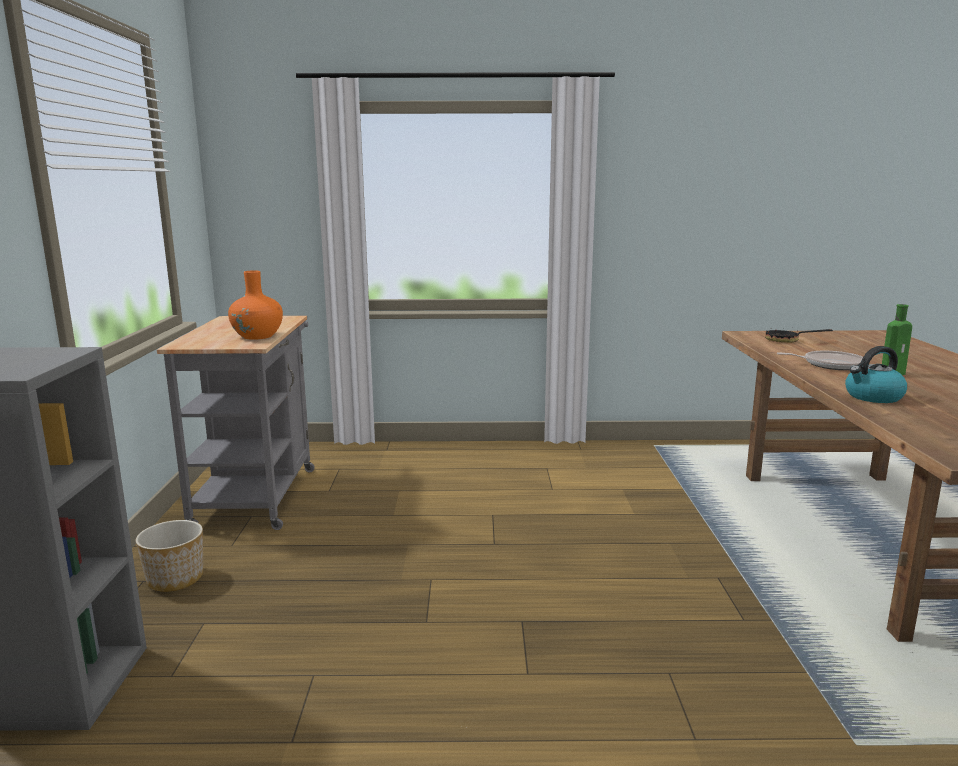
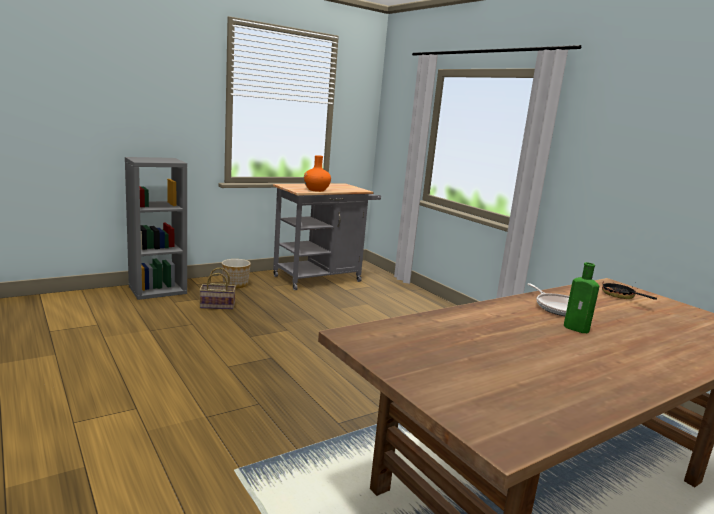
camera: 55 degrees right, 0 degrees up
kettle [845,346,907,403] -> none
none -> basket [199,268,236,309]

